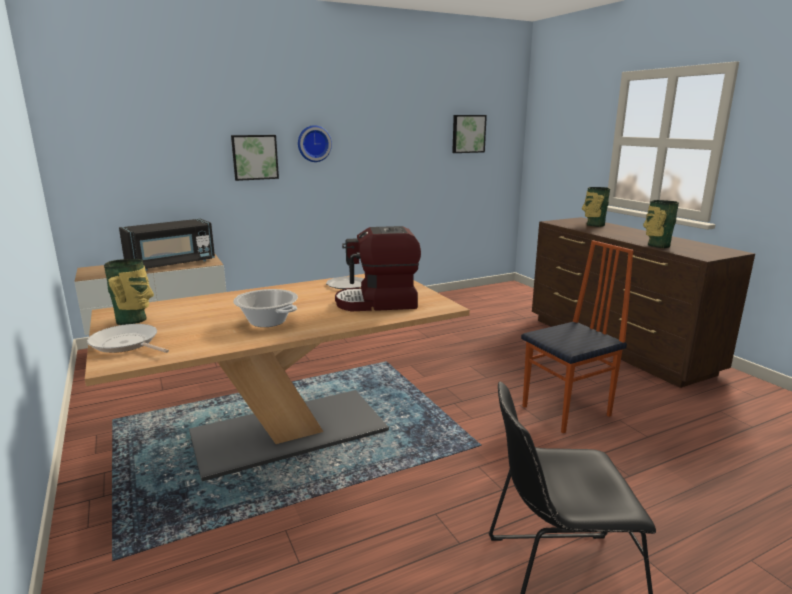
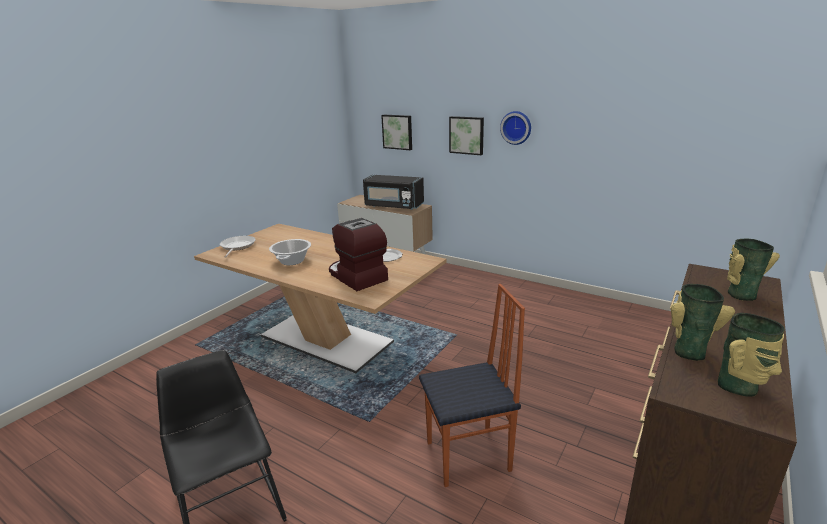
camera: 60 degrees right, 5 degrees up
vase [104,259,154,325] -> vase moved to [718,313,785,397]
picture [452,115,487,153] -> picture moved to [381,115,412,150]
chair [521,240,634,433] -> chair turned 45 degrees counterclockwise [419,284,525,487]

